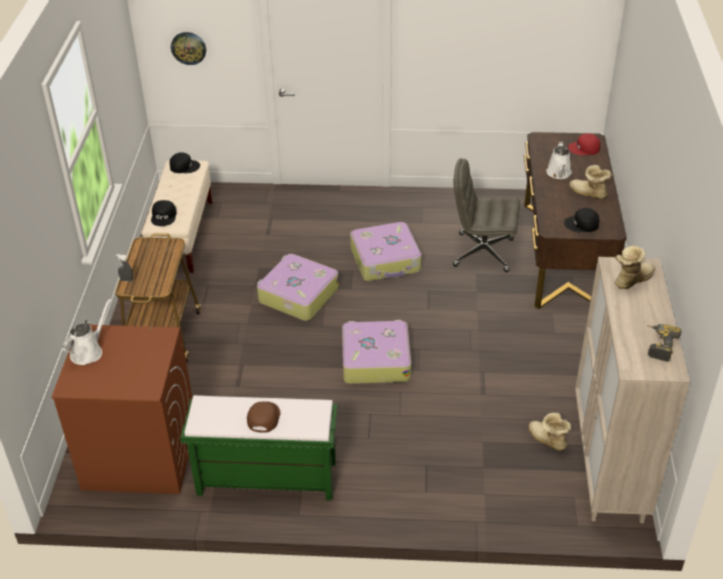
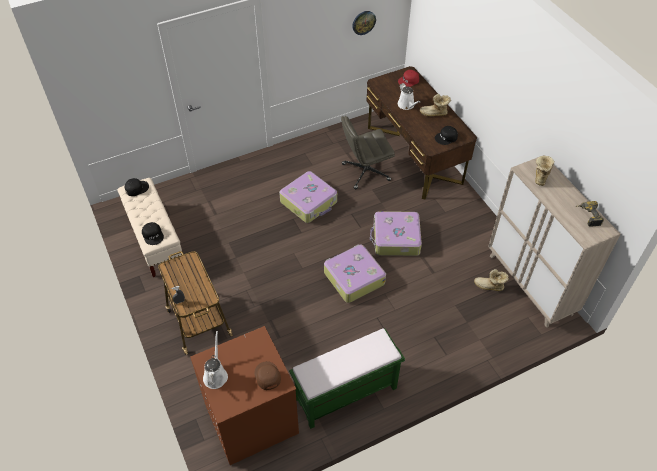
camera: 30 degrees left, 10 degrees up
wall clock [171,32,206,65] -> wall clock moved to [352,11,376,35]
brown cap [247,402,280,432] -> brown cap moved to [254,361,281,390]
suitcase [257,254,339,321] -> suitcase moved to [370,211,422,256]

